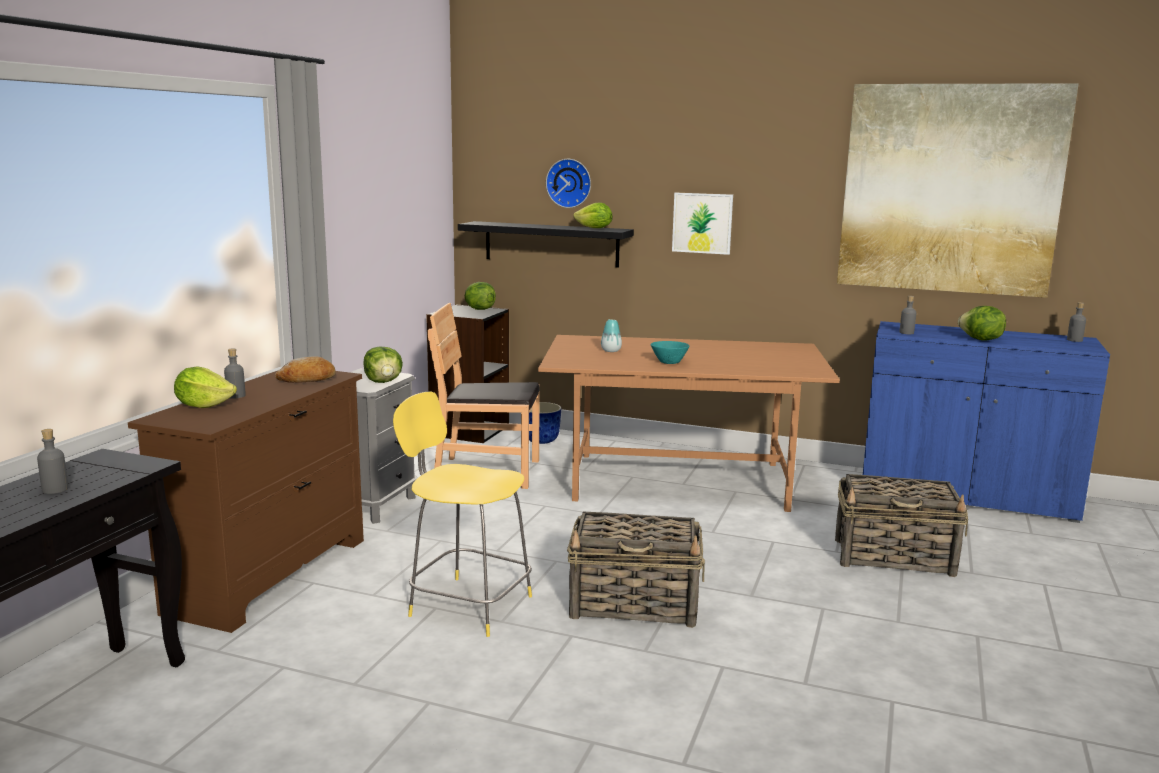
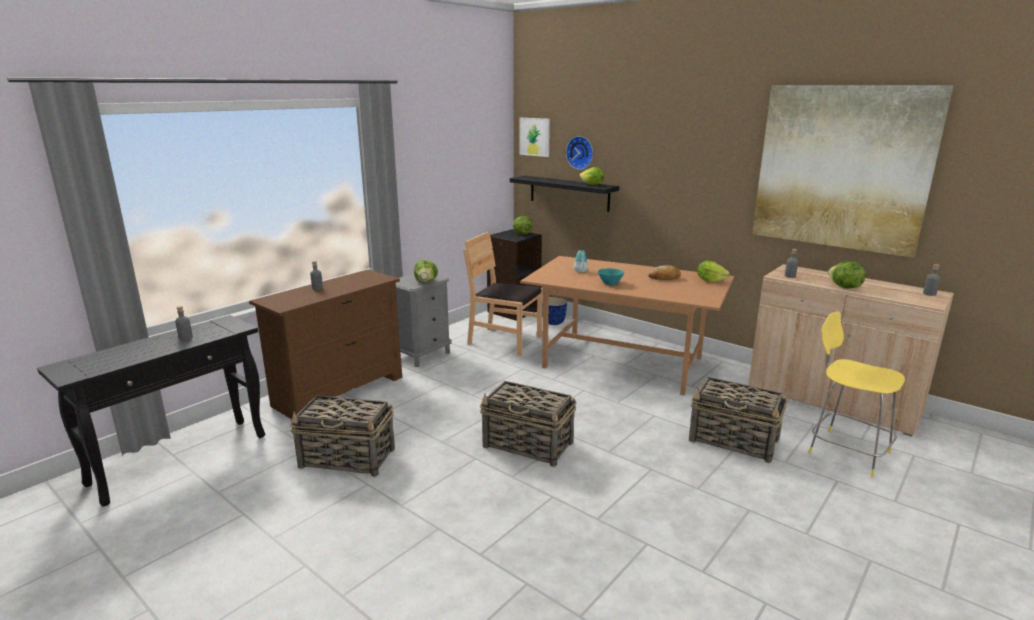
camera: 20 degrees right, 5 degrees up
lettuce [174,366,237,408] -> lettuce moved to [697,261,730,282]
bread [275,356,336,383] -> bread moved to [648,265,681,280]
yellow stool [393,391,532,637] -> yellow stool moved to [808,311,905,478]
picture [672,193,733,255] -> picture moved to [519,118,550,157]
blue cabinet [863,321,1110,523] -> beige cabinet [748,264,954,437]
none -> basket [290,395,395,477]

